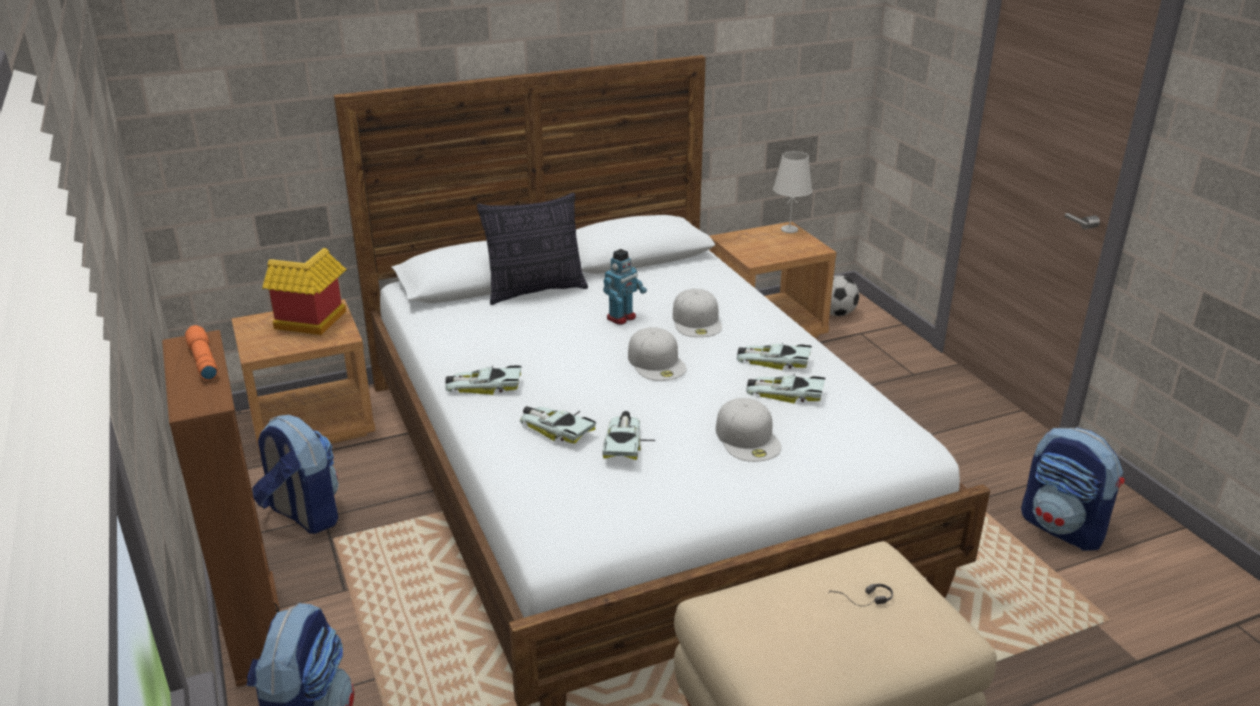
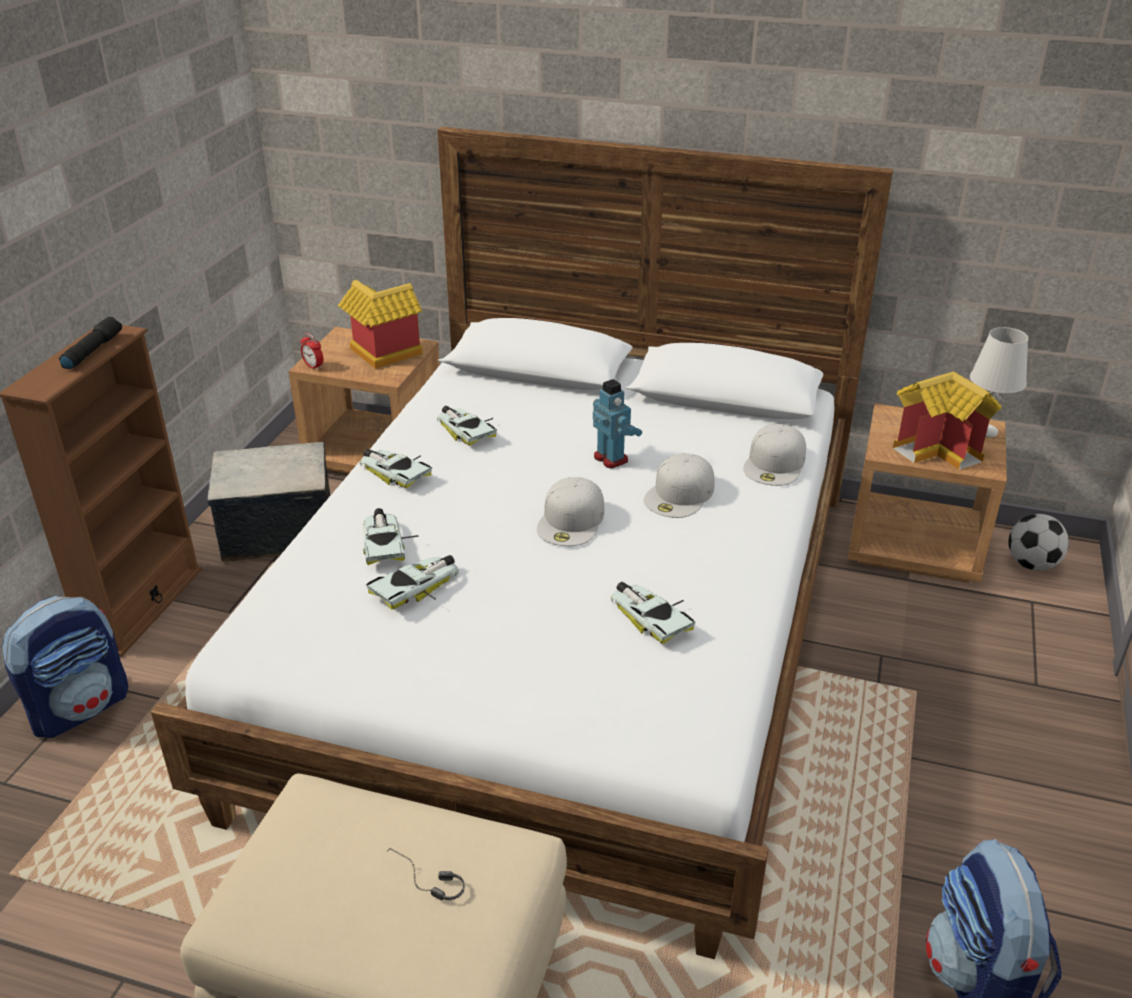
camera: 40 degrees right, 5 degrees up
orange flashlight [185,325,218,380] -> black flashlight [59,317,122,369]
backpack [252,415,338,534] -> storage box [207,442,331,562]
pillow [477,193,588,305] -> none
toy robot [603,249,647,325] -> toy robot turned 120 degrees counterclockwise [593,379,642,469]
white cap [716,398,781,462] -> white cap moved to [743,424,806,486]
toy car [737,343,812,370] -> toy car moved to [437,406,497,446]
none -> alarm clock [300,333,323,370]
none -> toy house [893,371,1001,470]

